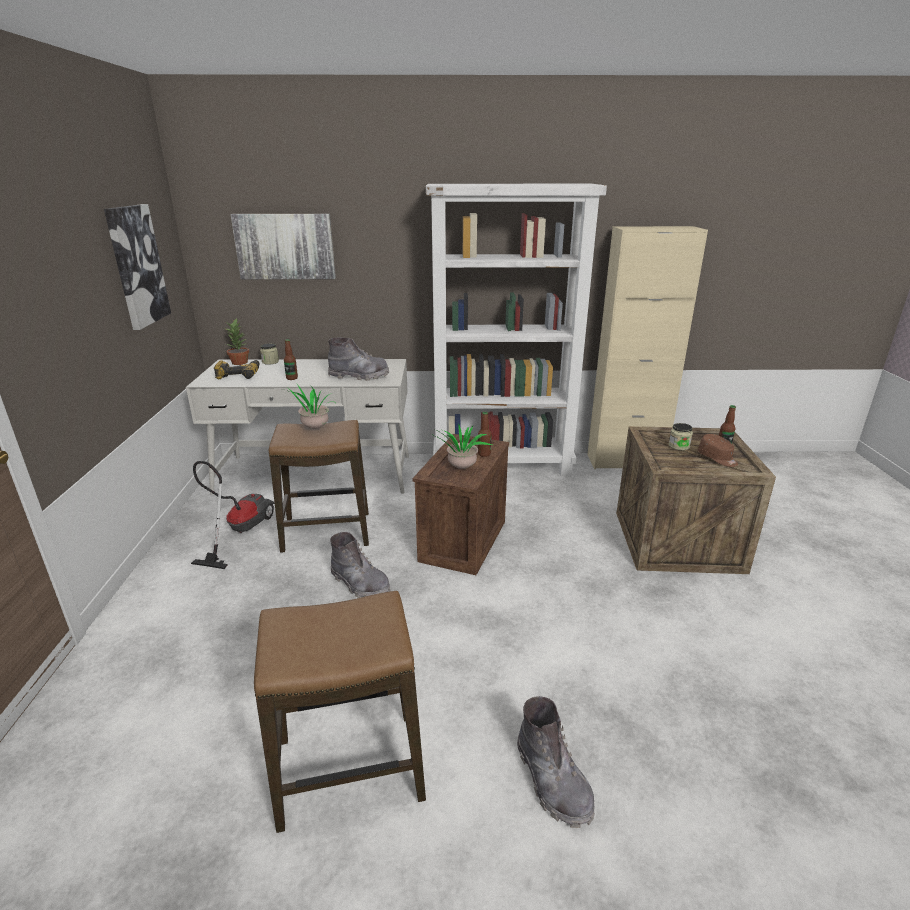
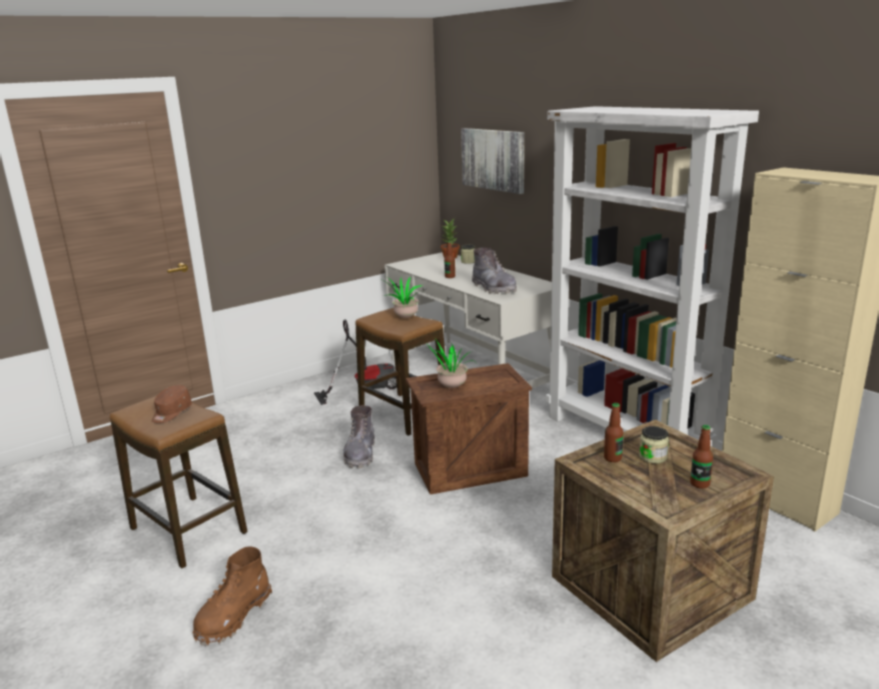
camera: 55 degrees right, 5 degrees down
picture [104,204,171,330] -> none
power drill [214,360,260,379] -> none
bottle [478,412,491,457] -> bottle moved to [604,403,624,462]
grey boot [517,696,595,828] -> brown boot [192,547,272,646]
brown cap [698,434,738,467] -> brown cap moved to [152,385,192,423]

